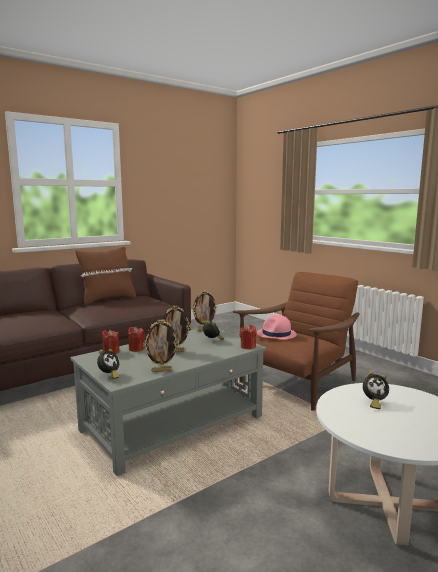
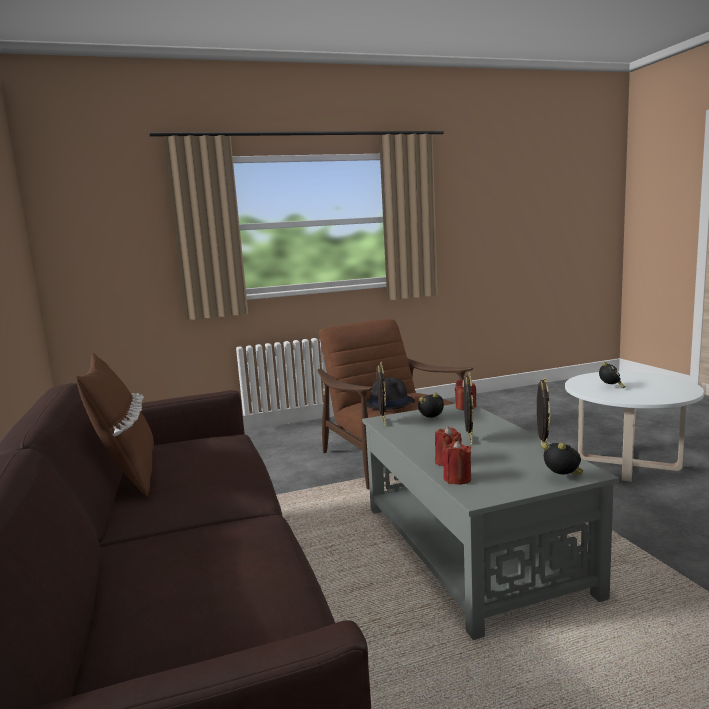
camera: 70 degrees left, 0 degrees up
pink hat [257,315,297,340] -> black hat [366,377,415,410]

